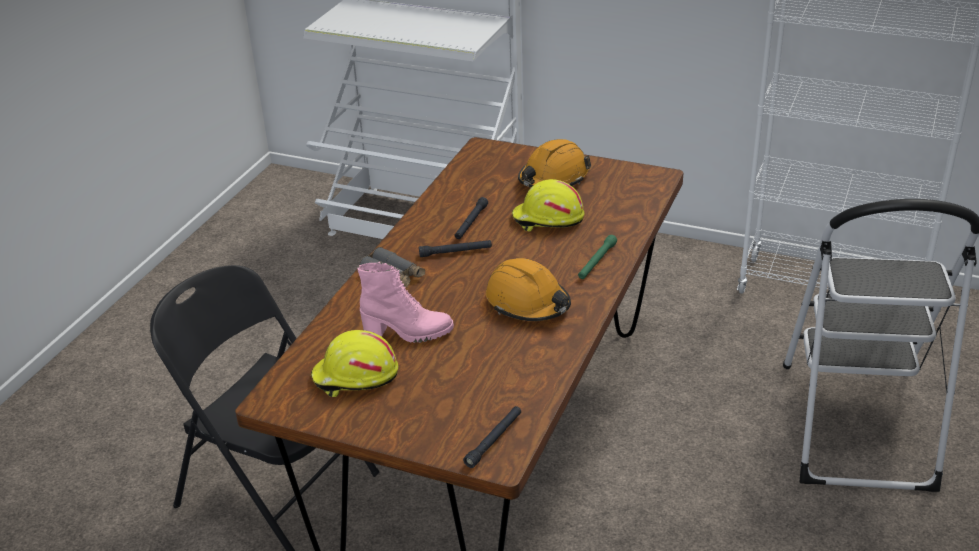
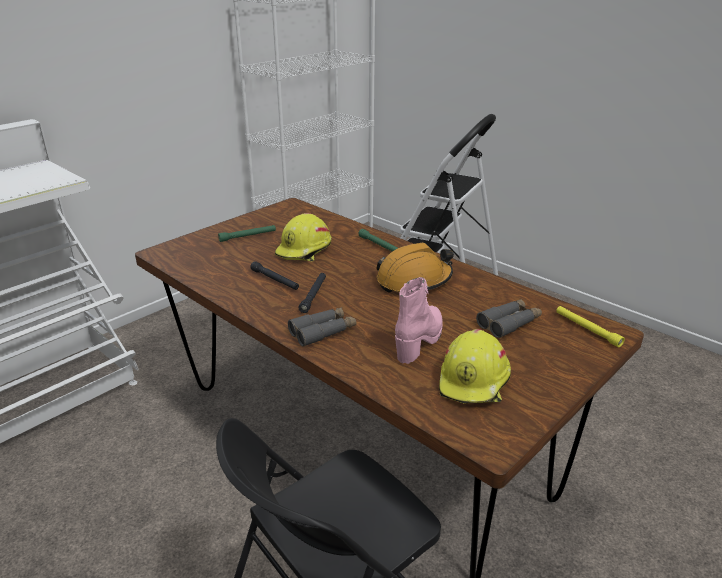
camera: 70 degrees left, 5 degrees down
black flashlight [463,406,521,468] -> yellow flashlight [556,306,625,347]
orange hard hat [518,139,591,188] -> green flashlight [218,225,276,242]
none -> grey binoculars [476,299,542,338]

